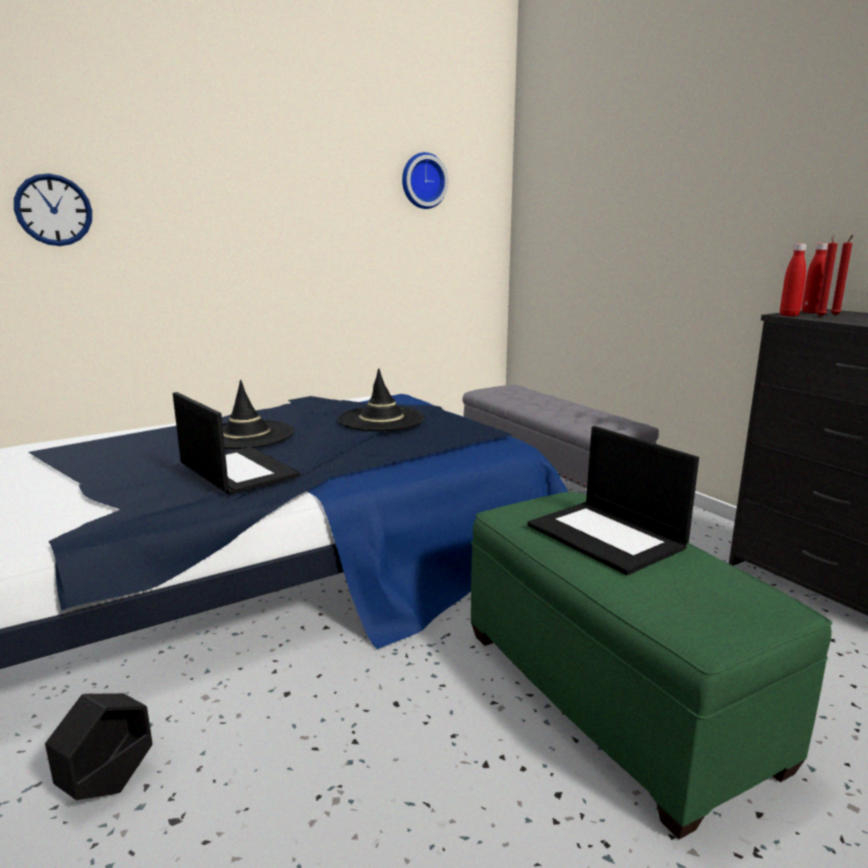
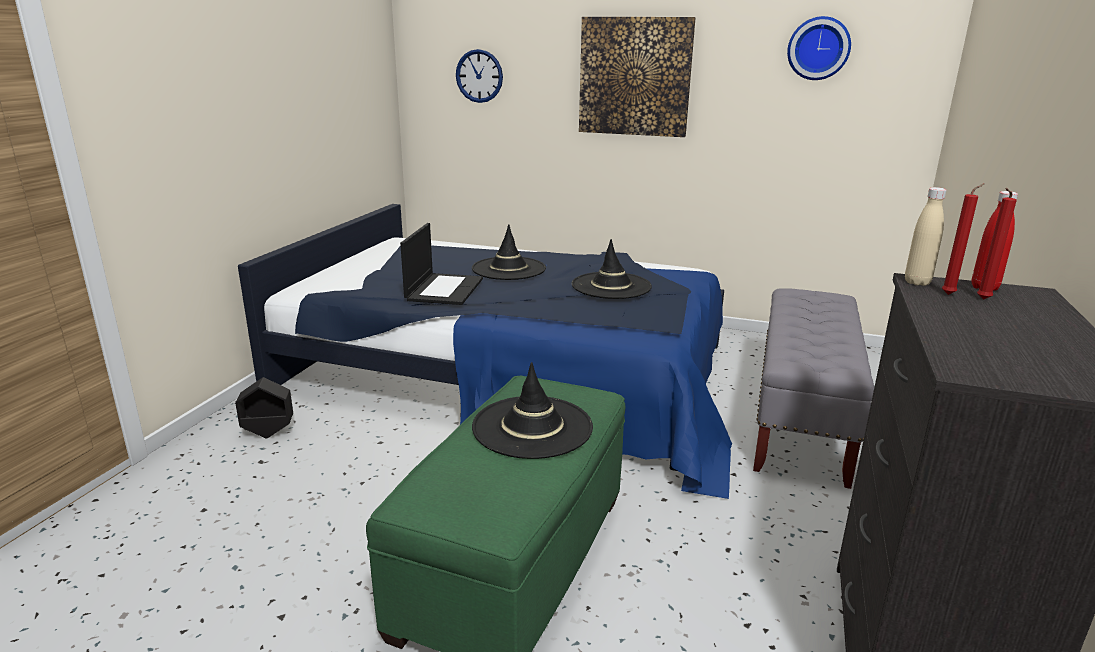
camera: 50 degrees right, 5 degrees up
laptop [527,426,699,575] -> black hat [472,362,593,459]
red bottle [780,244,807,316] -> beige bottle [905,187,946,286]
none -> picture [579,17,696,137]

